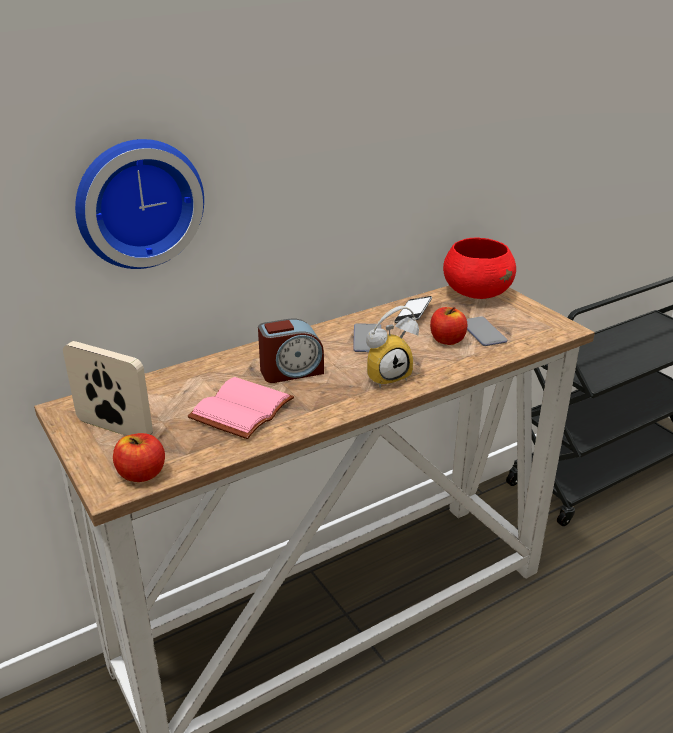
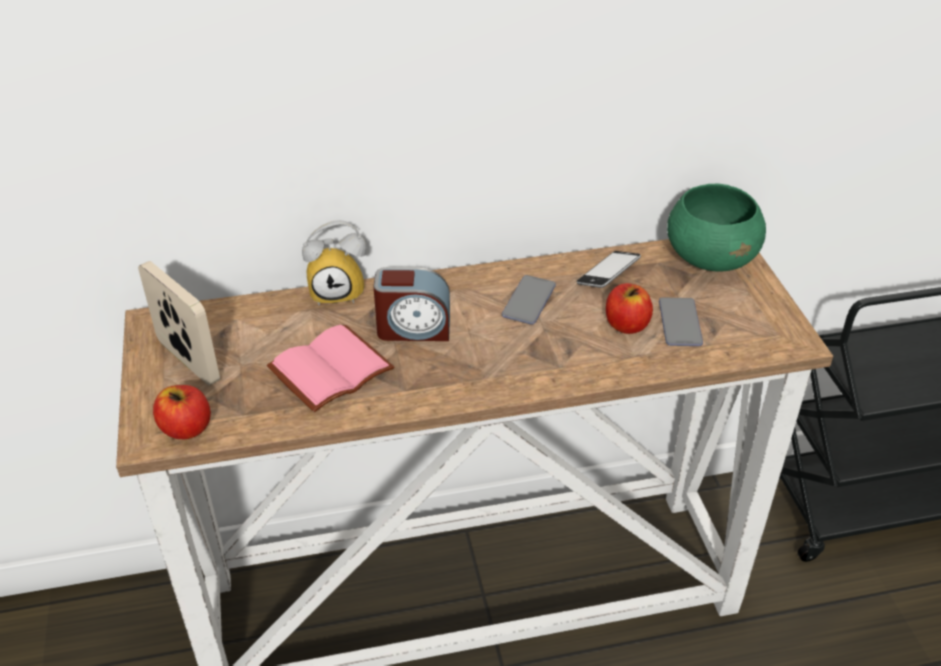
camera: 20 degrees right, 10 degrees up
wall clock [75,139,204,269] -> none
alarm clock [366,306,419,388] -> alarm clock moved to [302,220,367,306]
red bowl [443,237,516,299] -> green bowl [667,184,766,272]

